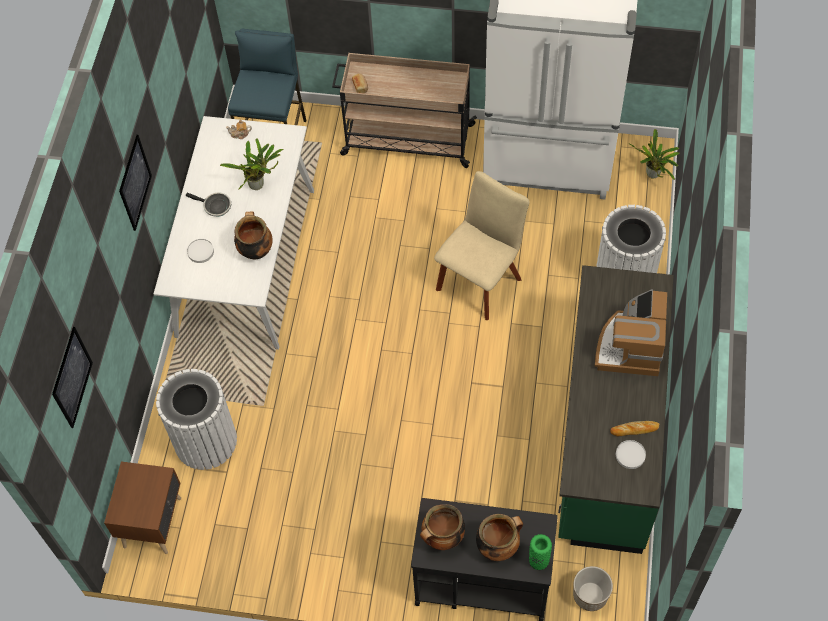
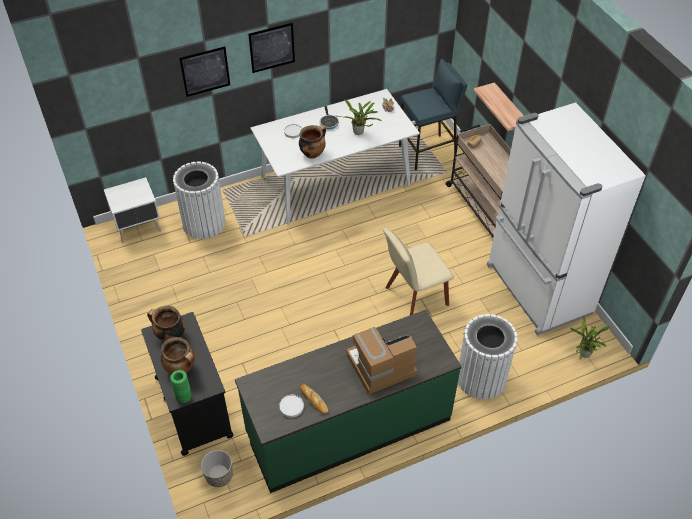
camera: 55 degrees right, 10 degrees down
picture [52,327,93,428] -> picture moved to [179,47,230,97]
brown nightstand [104,462,181,554] -> white nightstand [104,177,161,243]
beige chair [434,171,530,320] -> beige chair turned 150 degrees clockwise [383,227,454,315]
none -> shelf [474,82,524,131]

